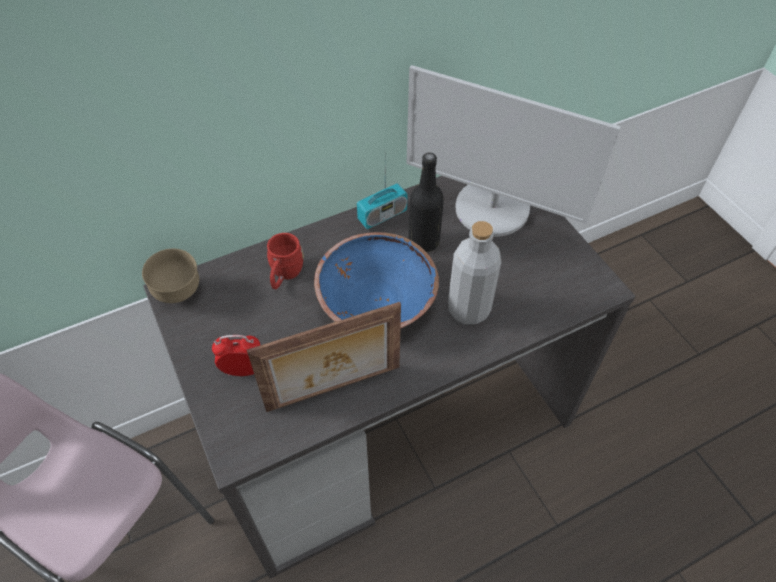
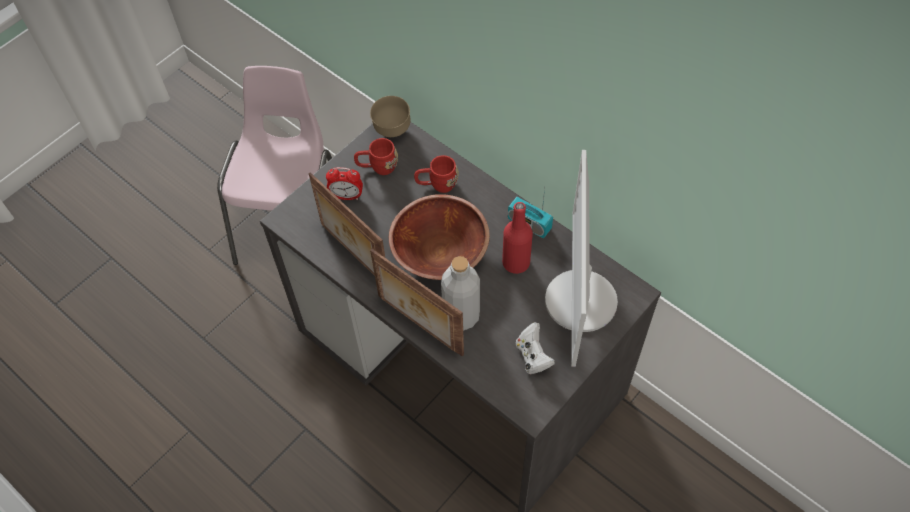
camera: 70 degrees right, 5 degrees up
alarm clock [212,335,260,376] -> alarm clock turned 120 degrees clockwise [326,167,363,200]
blue bowl [314,232,439,329] -> brown bowl [389,194,490,280]
black bottle [409,153,444,252] -> red bottle [502,202,533,274]
none -> red mug [354,138,398,175]
none -> picture frame [370,249,464,356]
none -> white game controller [516,322,555,374]

